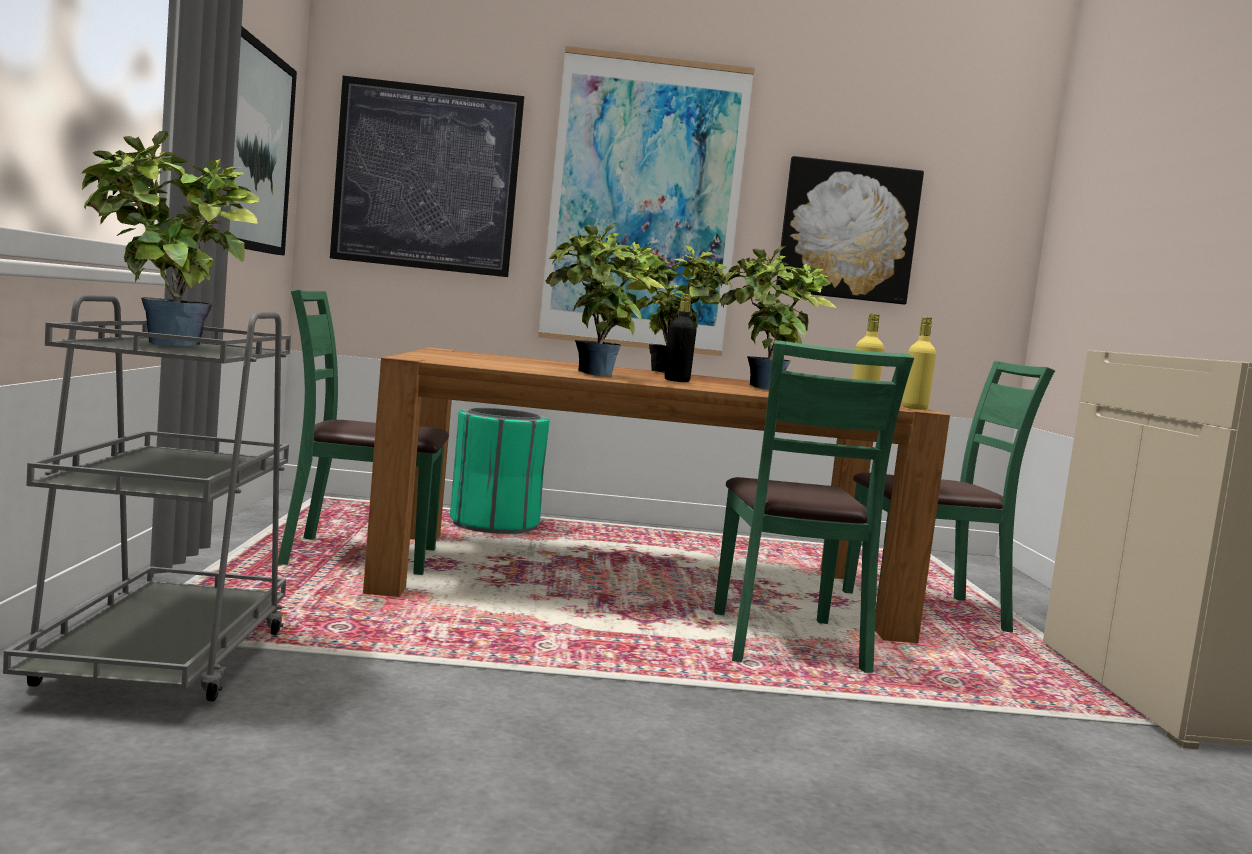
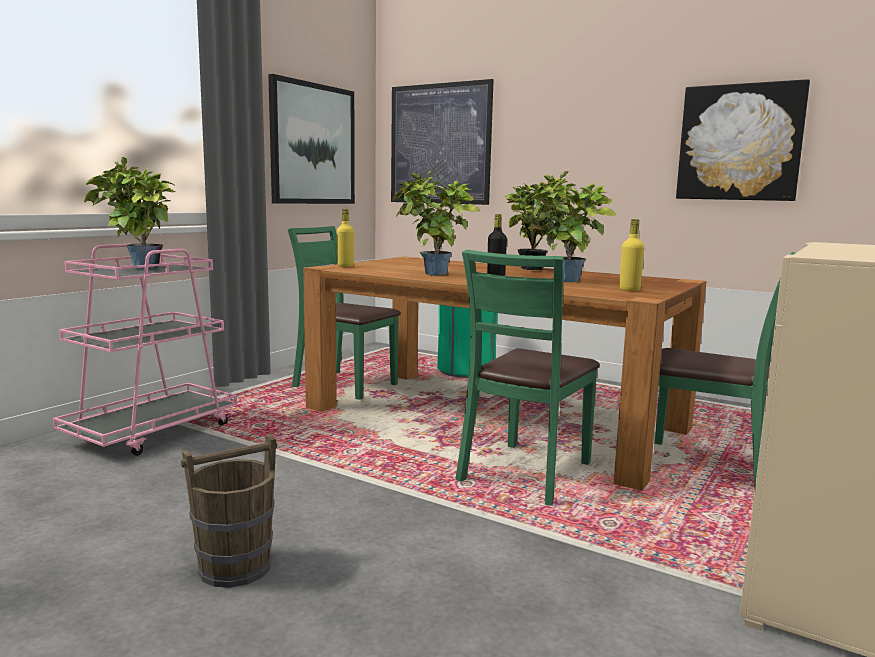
camera: 35 degrees right, 5 degrees up
grey cart [3,295,291,701] -> pink cart [53,244,237,456]
picture [538,46,755,356] -> none
yellow bottle [902,317,936,410] -> yellow bottle moved to [337,209,354,267]
none -> brown bucket [181,434,277,588]

